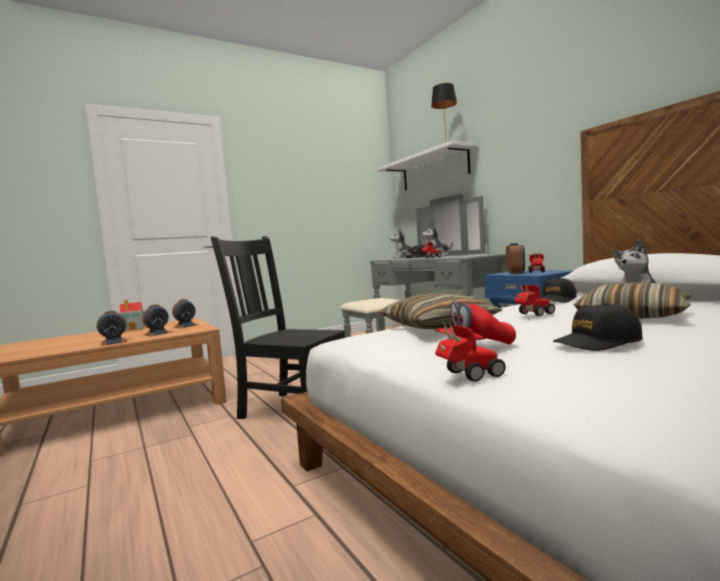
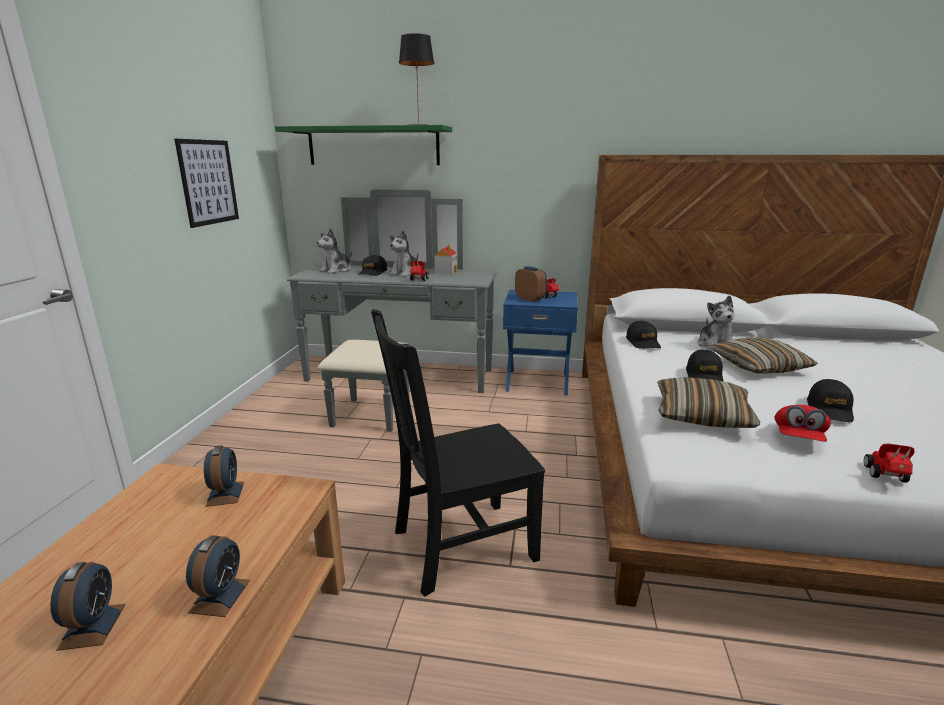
camera: 50 degrees left, 15 degrees up
toy house [120,300,145,331] -> toy house moved to [434,244,457,275]
alarm clock [143,305,171,336] -> alarm clock moved to [50,562,126,651]
white shelf [376,141,477,191] -> green shelf [275,125,452,165]
toy car [515,283,555,316] -> black cap [686,349,724,382]
none -> picture [175,139,239,228]

